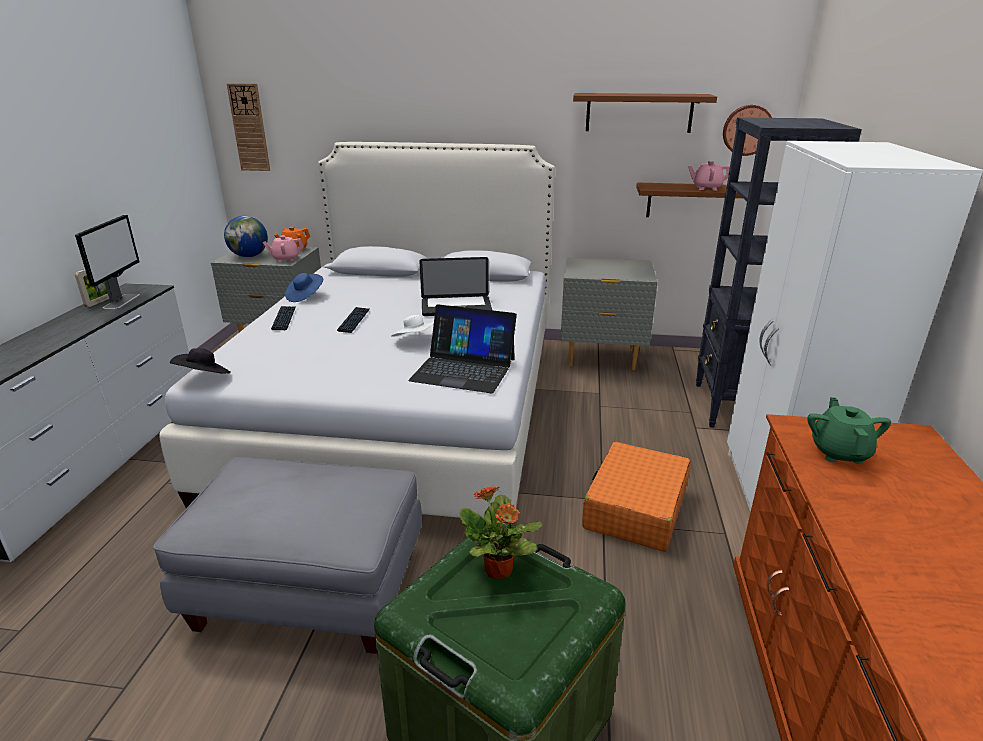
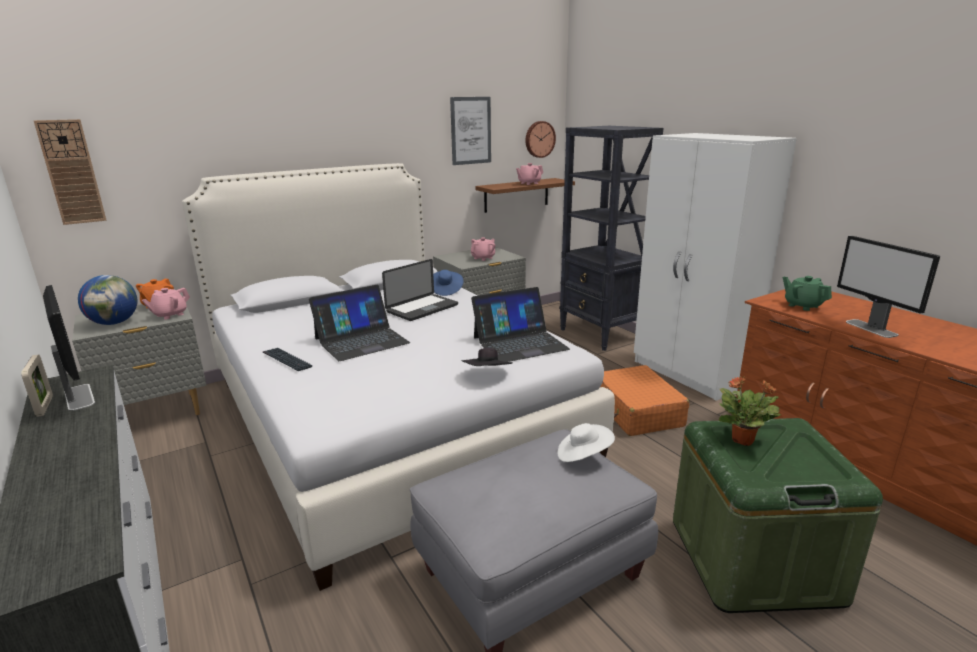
camera: 40 degrees left, 5 degrees down
black hat [170,348,231,374] -> black hat moved to [462,347,513,366]
blue hat [285,273,323,302] -> blue hat moved to [433,270,464,296]
keyboard [337,307,370,333] -> laptop [309,285,410,361]
white hat [391,315,434,337] -> white hat moved to [557,423,615,462]
brown shelf [573,93,717,133] -> picture [450,97,491,165]
none -> pink teapot [471,237,496,261]
none -> monitor [837,236,940,338]

